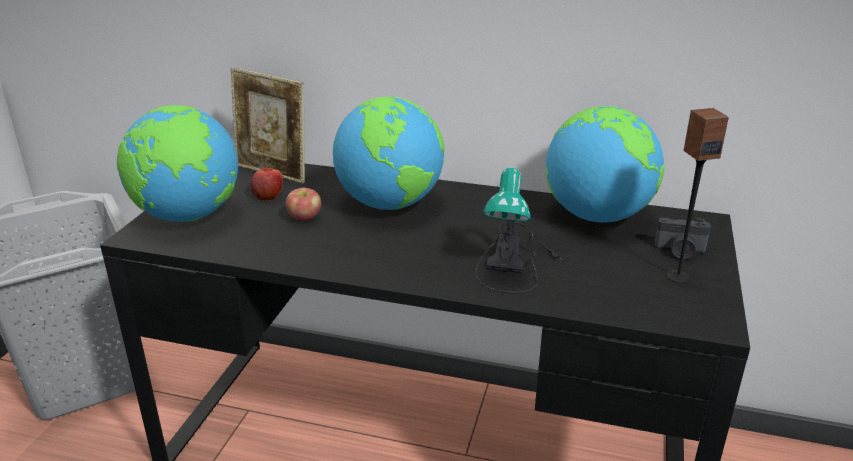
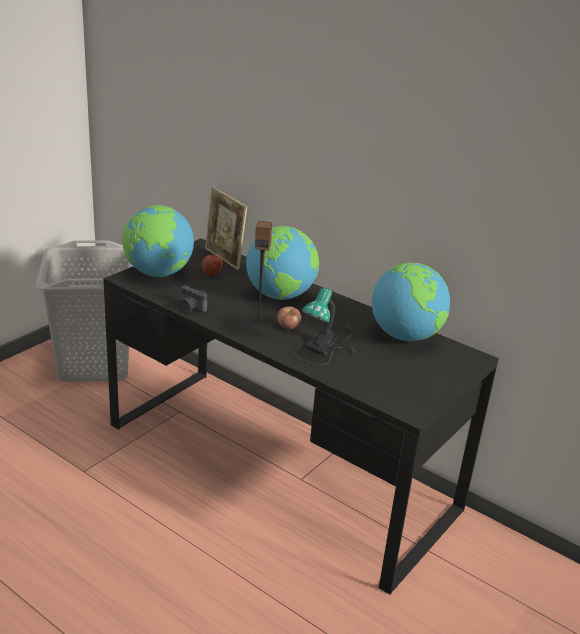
camera: 20 degrees right, 0 degrees up
apple [286,188,321,221] -> apple moved to [277,306,301,329]
camera [655,218,711,260] -> camera moved to [180,285,207,313]
speaker [666,108,729,283] -> speaker moved to [252,221,272,322]

